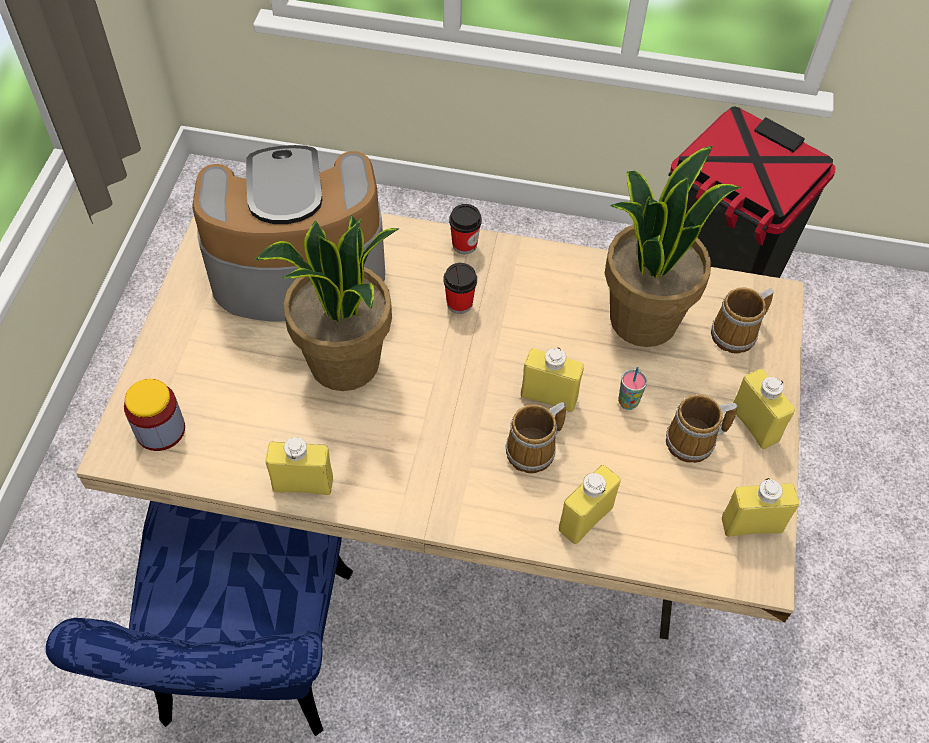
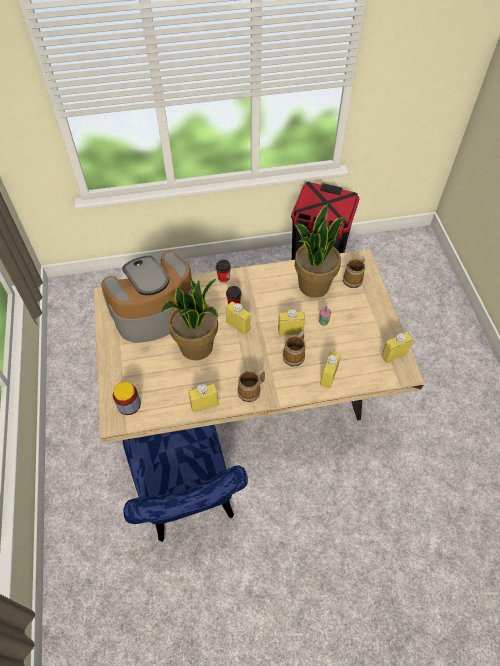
camera: 20 degrees left, 0 degrees up
mug [666,394,738,463] -> mug moved to [237,369,265,402]
yellow bottle [733,369,795,449] -> yellow bottle moved to [226,301,250,335]

